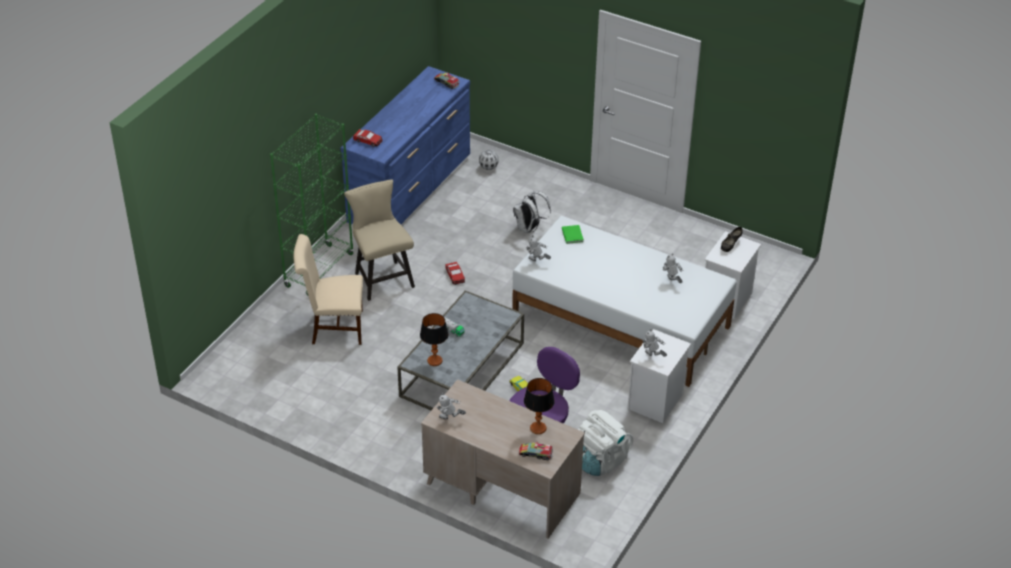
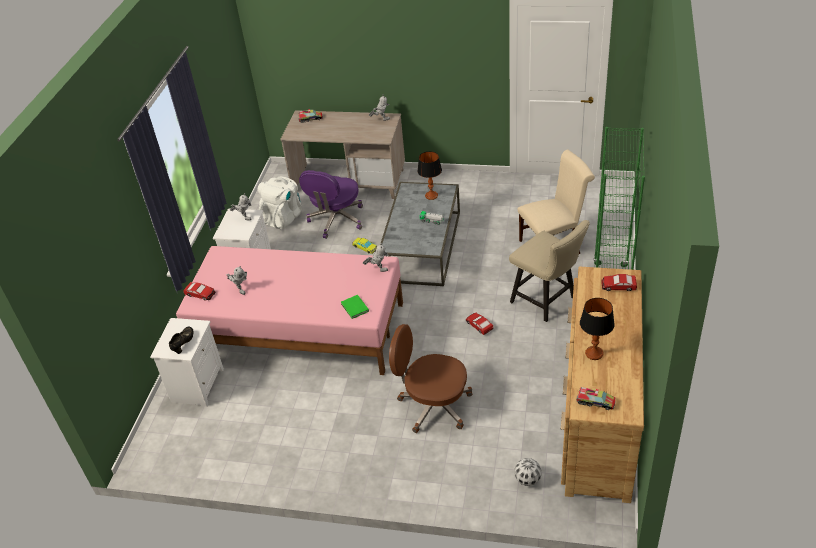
camera: 165 degrees right, 0 degrees up
blue dresser [340,66,470,224] -> brown dresser [561,266,644,503]
white bed [512,216,737,387] -> pink bed [176,246,403,375]
white backpack [513,190,551,233] -> brown office chair [389,324,473,433]
table lamp [524,378,555,434] -> table lamp moved to [580,298,615,360]
none -> toy car [183,282,216,301]

